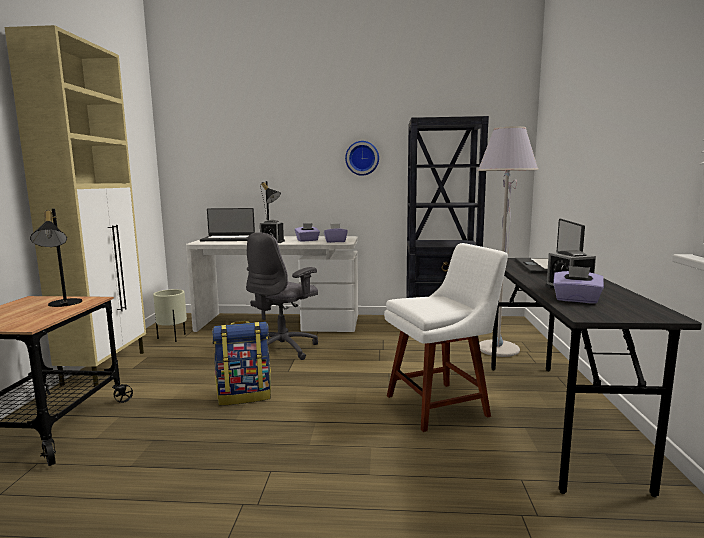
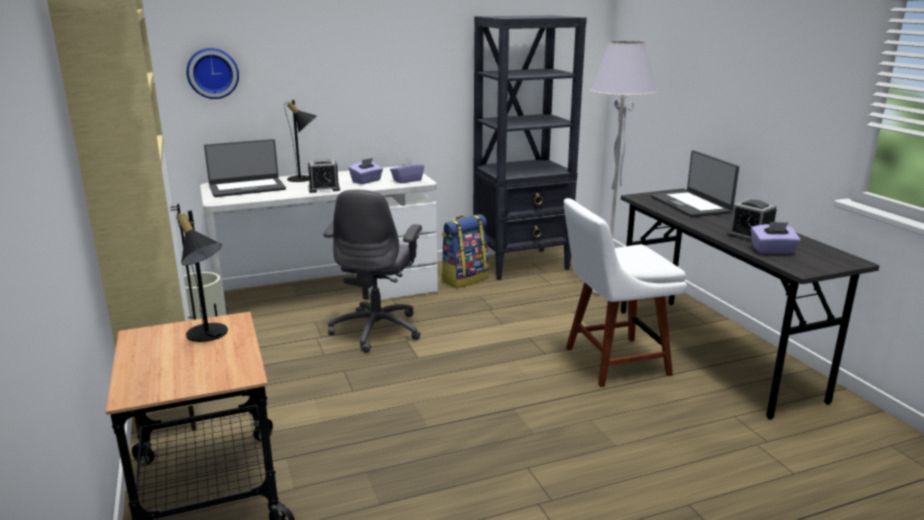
camera: 25 degrees left, 10 degrees up
backpack [212,321,271,405] -> backpack moved to [441,214,489,288]
wall clock [345,141,379,176] -> wall clock moved to [186,48,239,99]
white chair [384,243,508,432] -> white chair turned 150 degrees counterclockwise [564,198,687,387]

